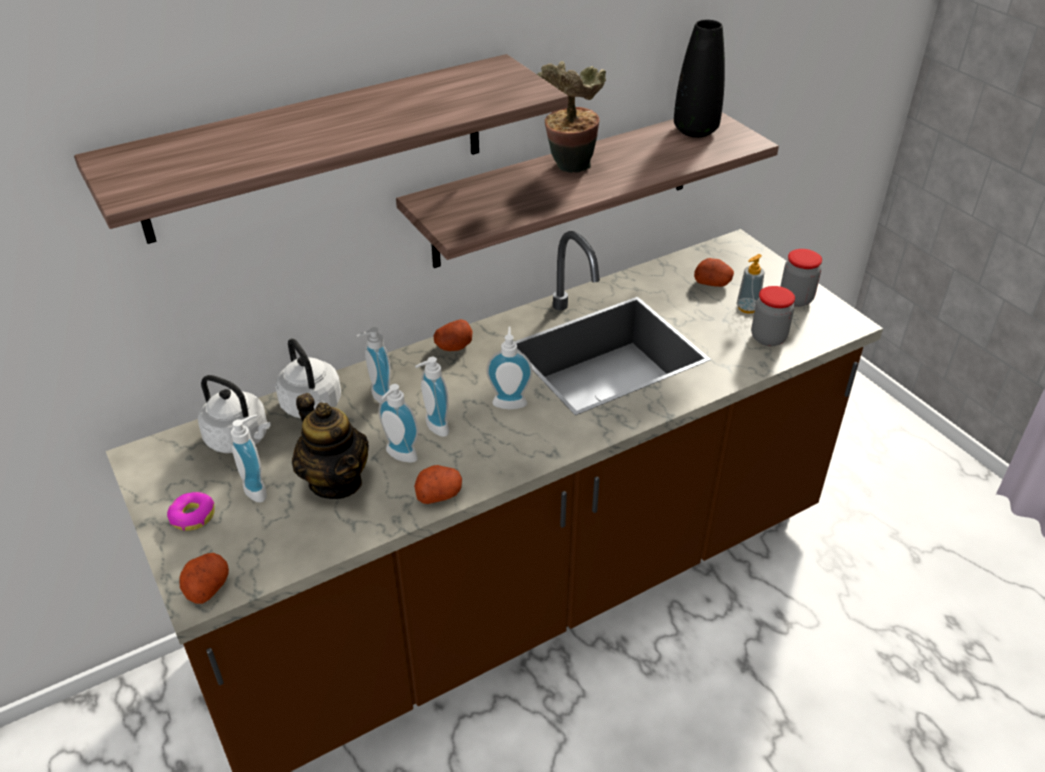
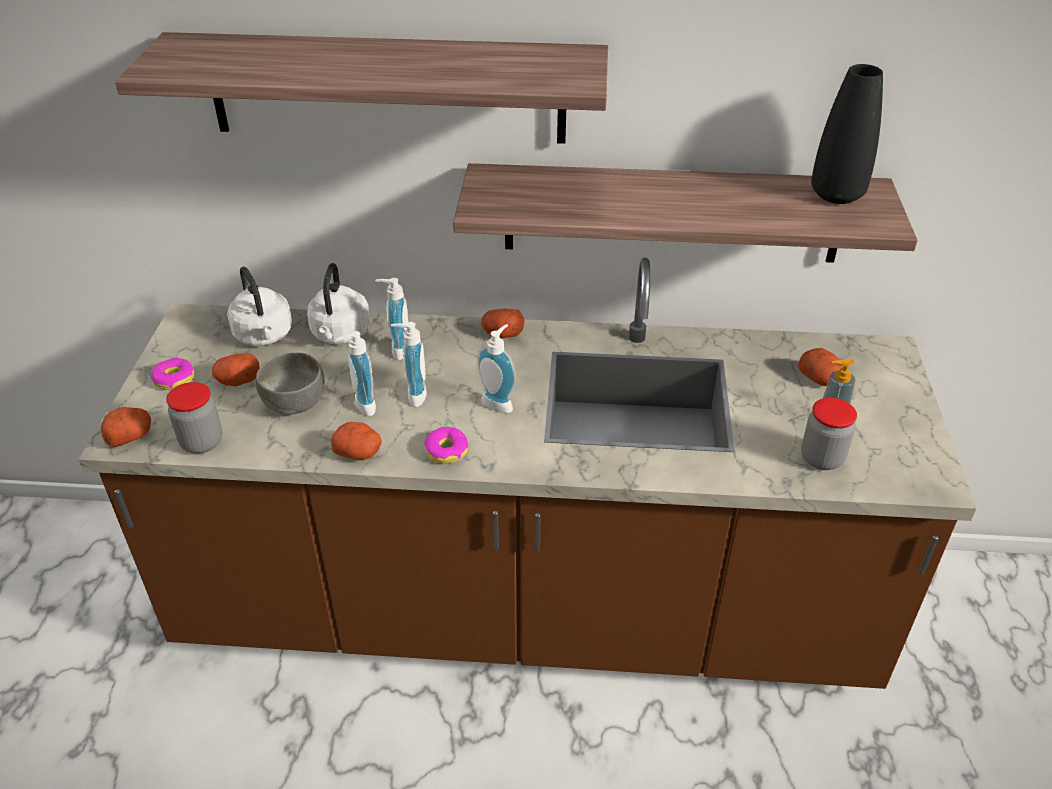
camera: 35 degrees right, 0 degrees up
soap dispenser [231,414,267,502] -> potato [212,353,260,386]
teapot [292,393,369,499] -> grey bowl [256,353,325,415]
potted plant [537,61,606,173] -> none
jar [780,249,822,307] -> jar moved to [166,382,222,454]
none -> donut [424,427,468,464]

